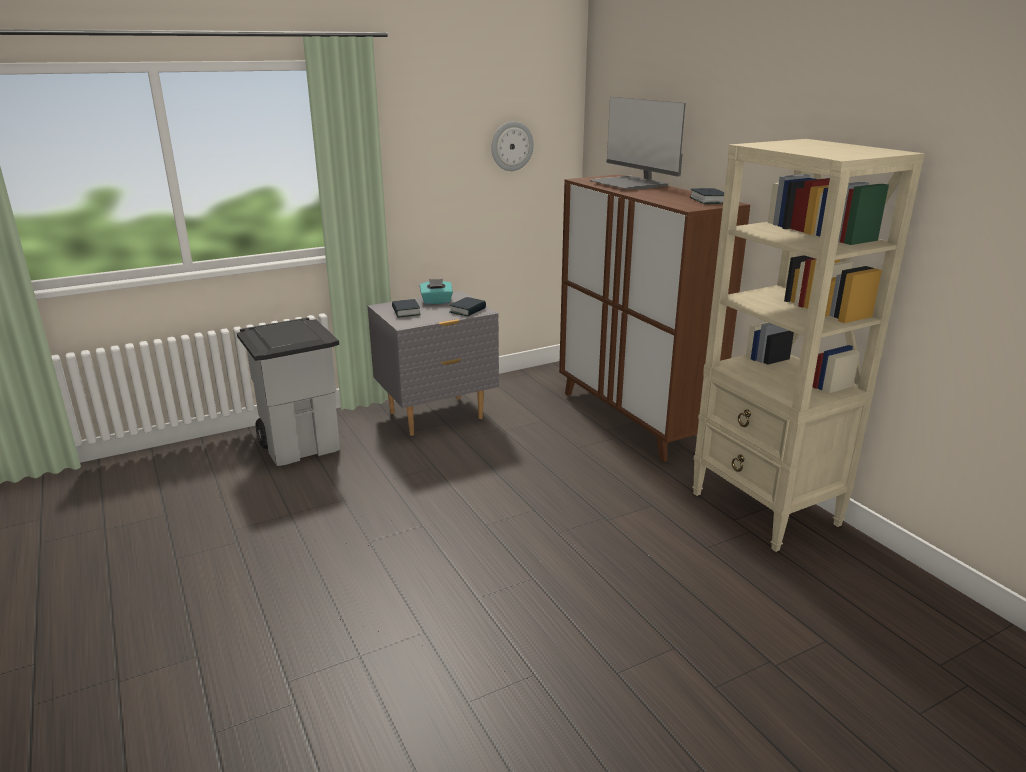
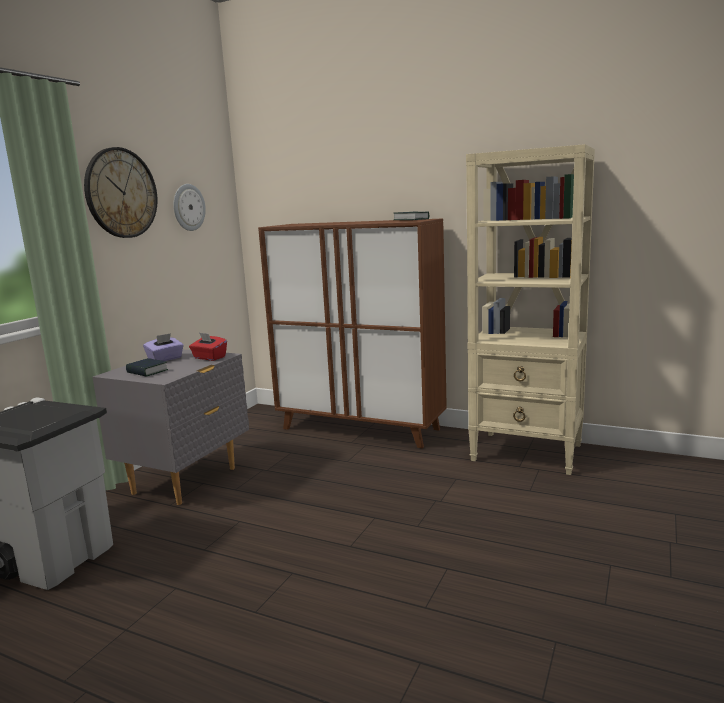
camera: 35 degrees left, 10 degrees down
turquoise tissue box [420,279,453,304] -> purple tissue box [143,333,184,361]
book [449,297,486,317] -> red tissue box [189,333,227,361]
monitor [590,97,686,189] -> none
none -> wall clock [84,147,158,238]

